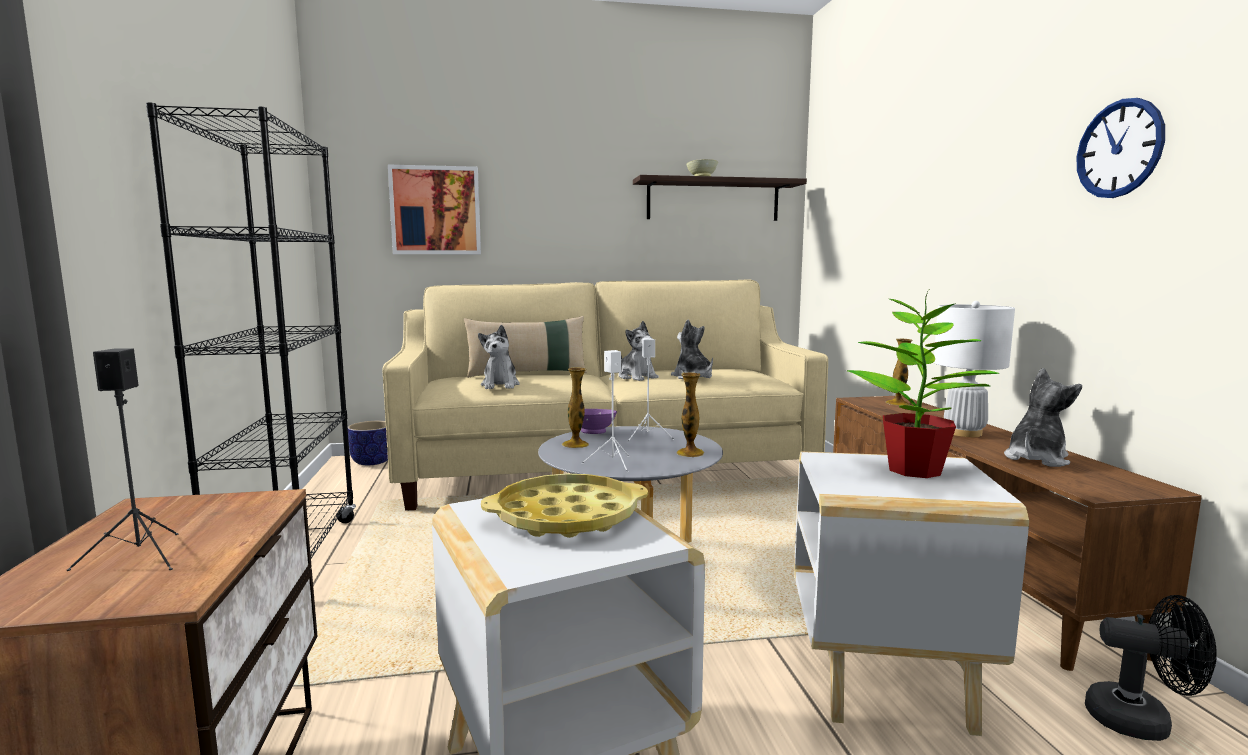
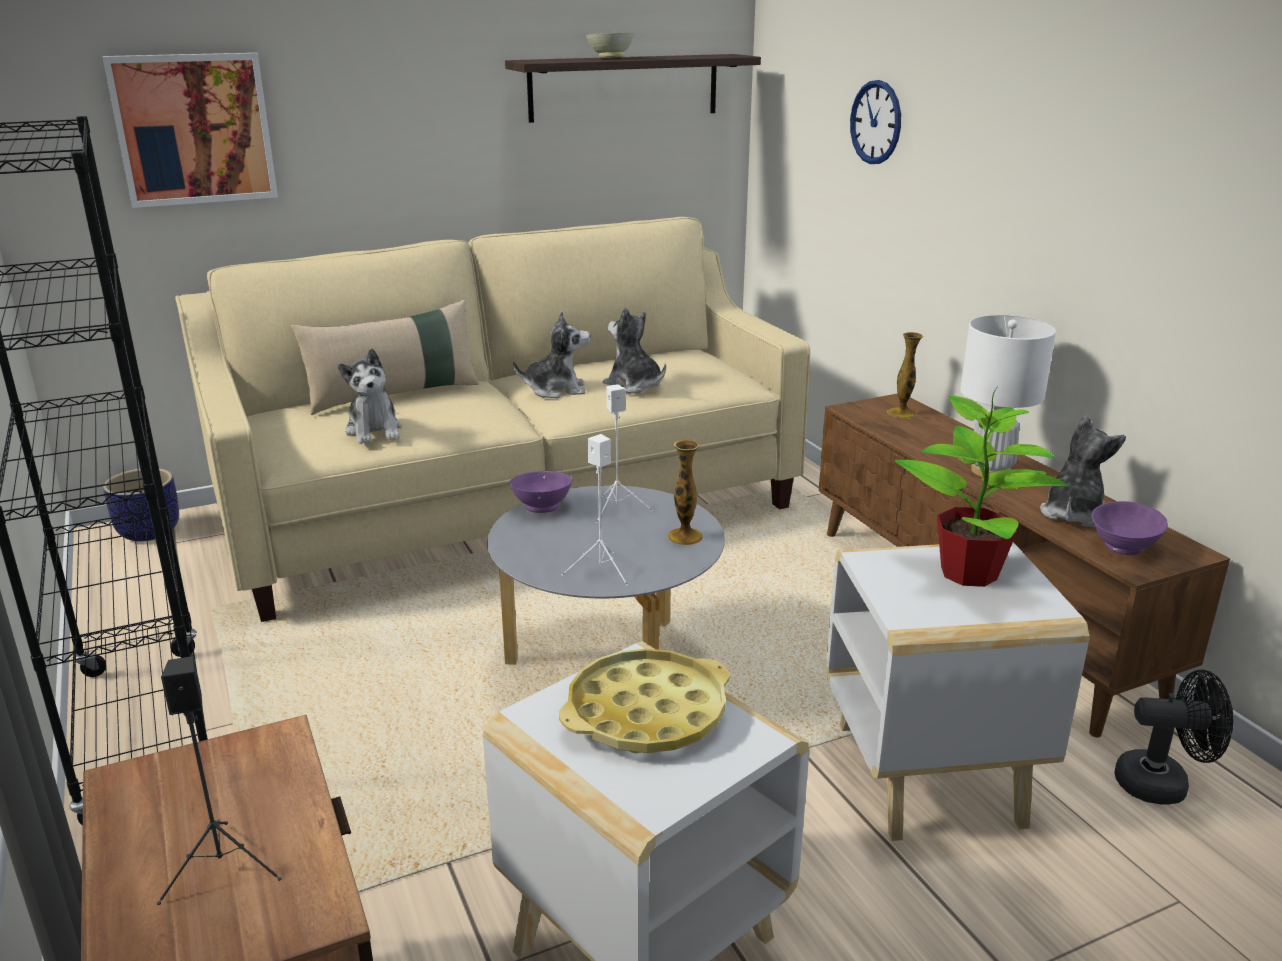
camera: 15 degrees left, 15 degrees up
vase [562,367,589,448] -> none
plush toy [618,321,659,381] -> plush toy turned 45 degrees counterclockwise [513,311,590,398]
wall clock [1077,98,1165,198] -> wall clock moved to [850,80,901,164]
none -> purple bowl [1091,501,1168,555]

